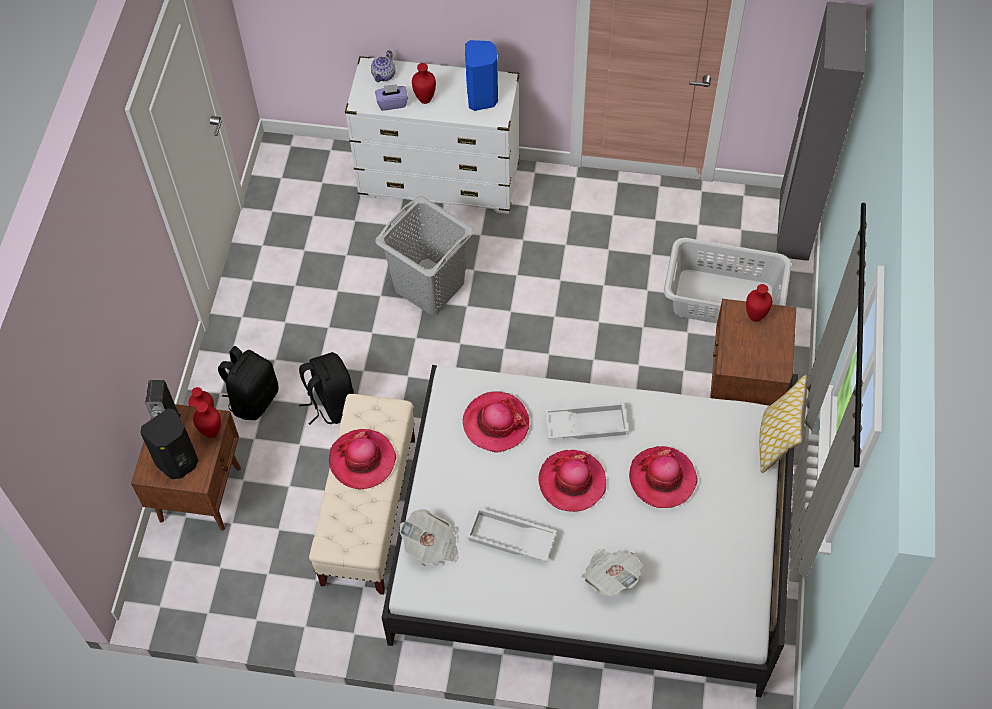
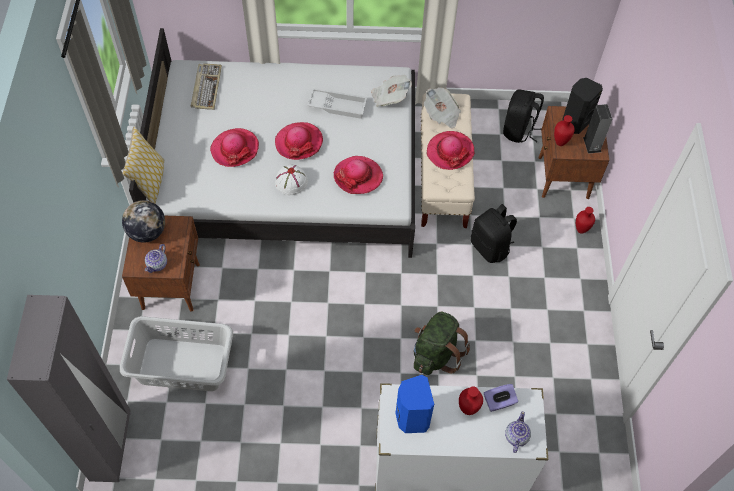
camera: 170 degrees right, 0 degrees up
black backpack [218,346,279,420] -> black backpack moved to [503,89,544,143]
grey laundry basket [375,196,474,315] -> green backpack [413,311,470,375]
white tray [545,402,628,439] -> white hat [275,164,308,195]
newspaper [581,549,643,596] -> newspaper moved to [424,87,461,129]
red vase [746,284,772,322] -> teapot [145,244,167,273]
none -> globe [122,200,165,243]
none -> keyboard [191,63,222,110]

